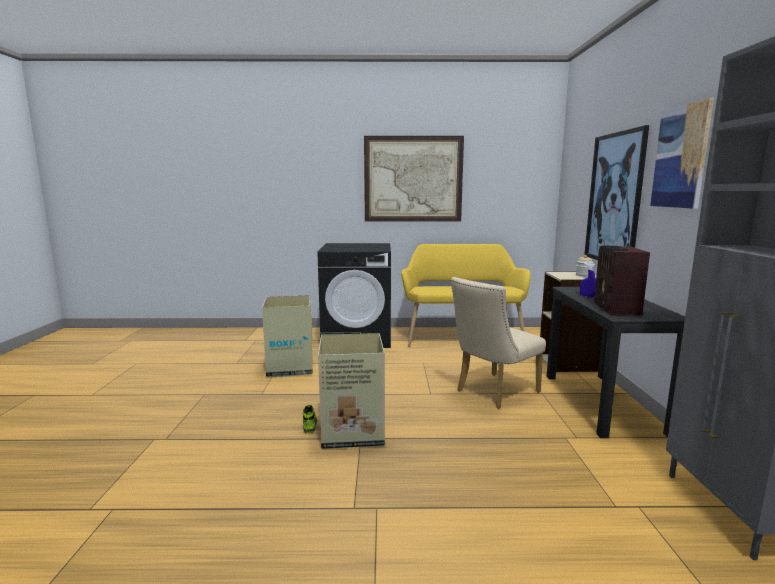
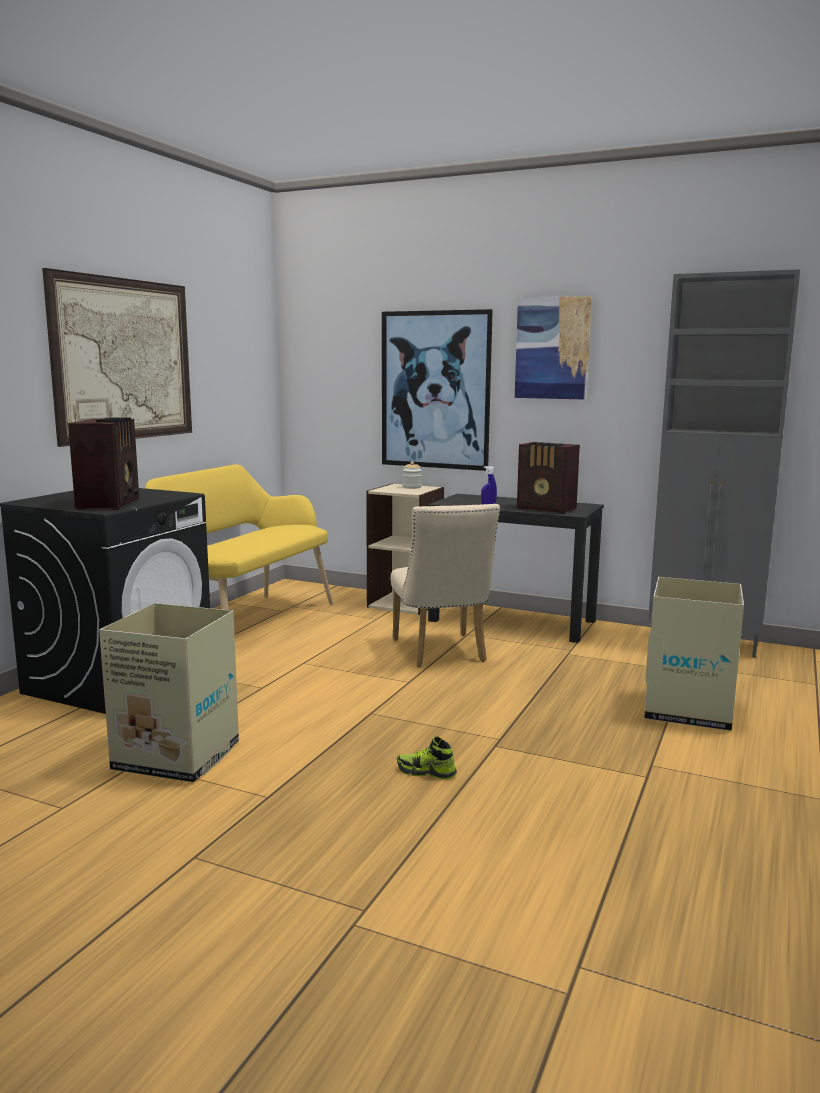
camera: 65 degrees left, 0 degrees up
cardboard box [318,333,385,449] -> cardboard box moved to [644,577,744,731]
none -> radio [68,417,139,510]

